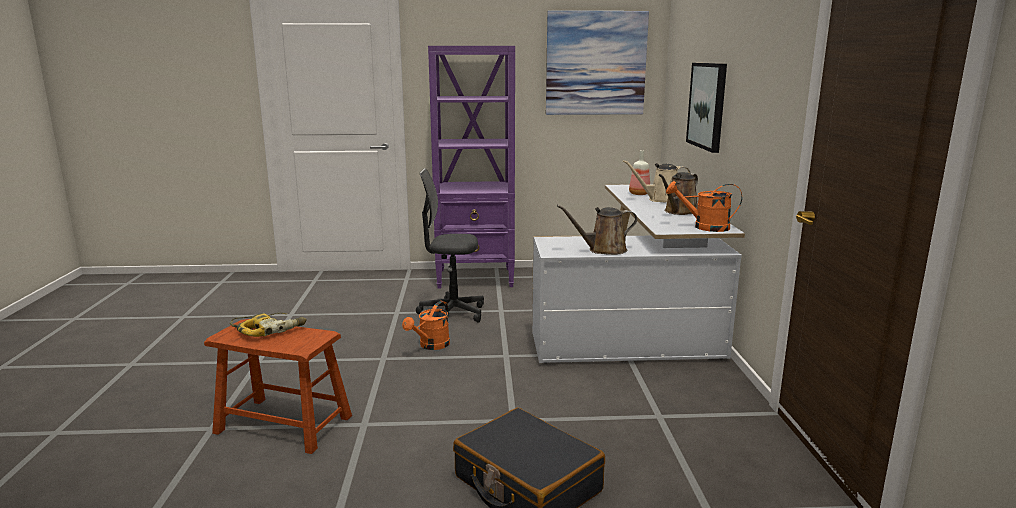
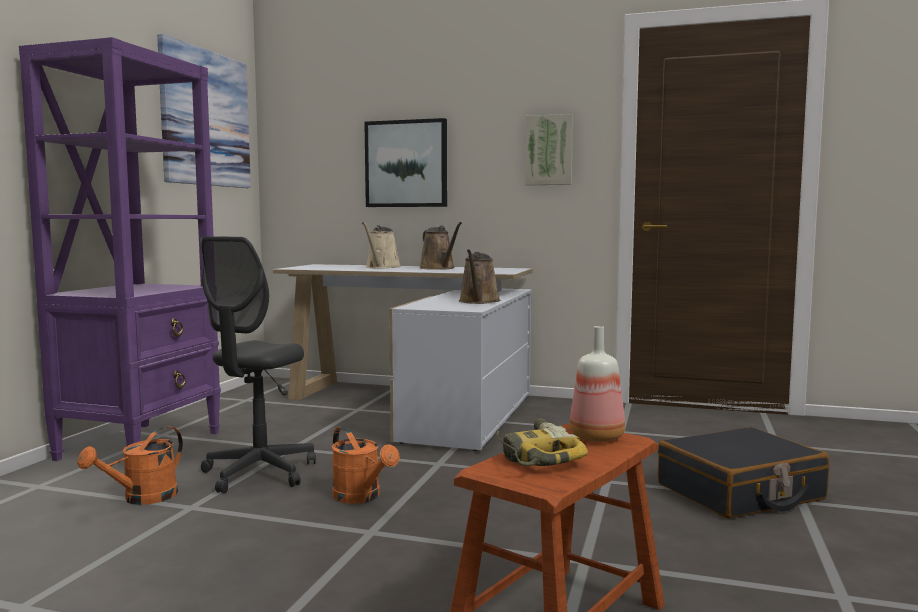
camera: 70 degrees left, 10 degrees down
bottle [629,150,650,195] -> bottle moved to [570,326,625,442]
orange watering can [666,181,742,232] -> orange watering can moved to [77,426,183,505]
none -> picture [525,114,573,185]

